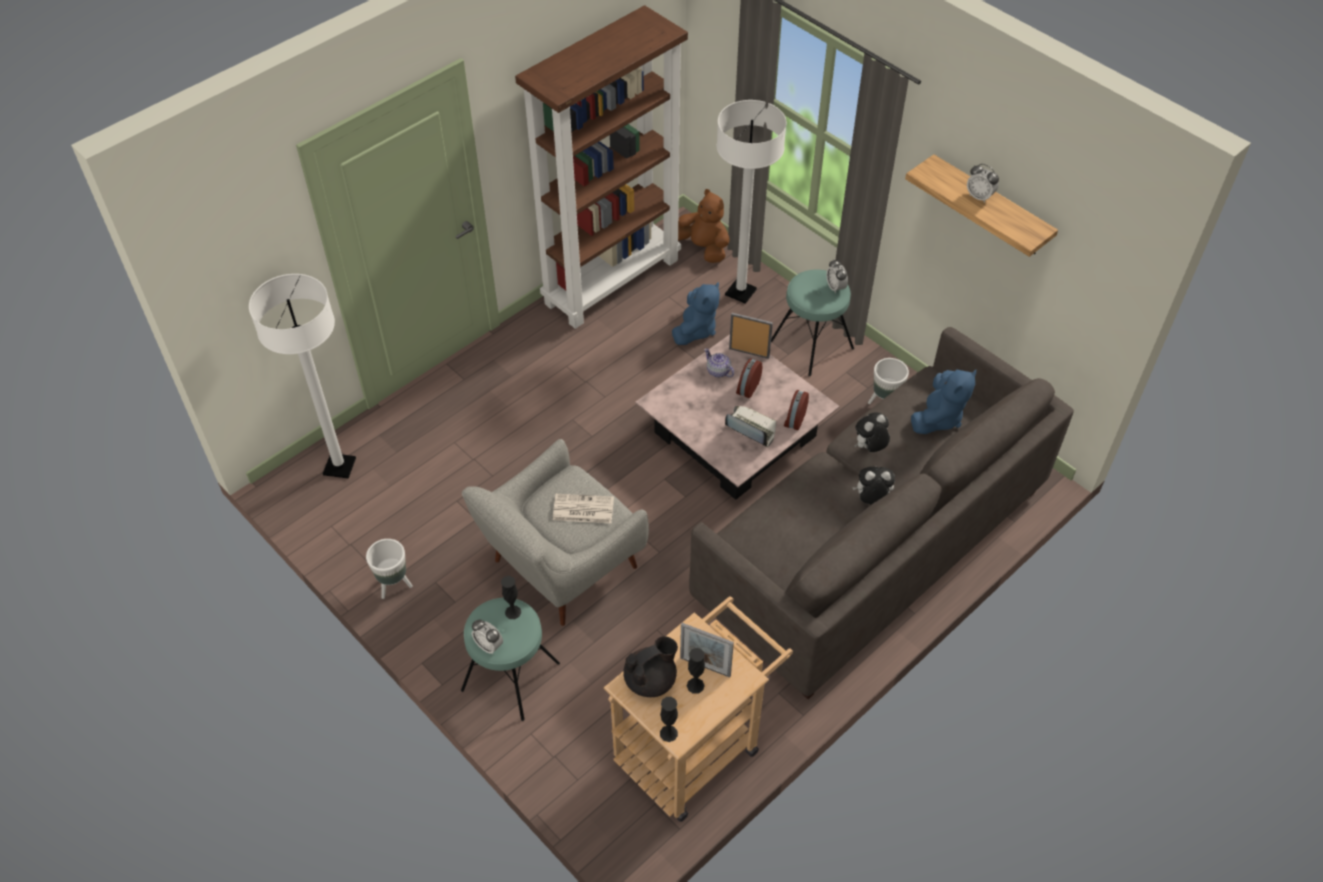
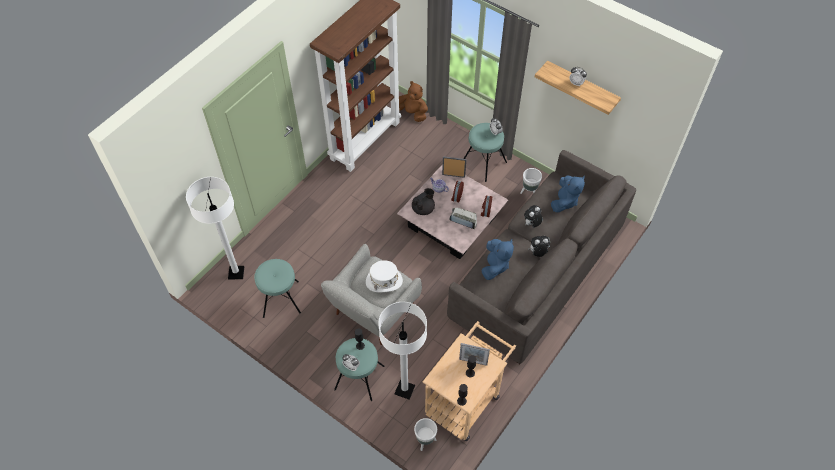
camera: 10 degrees left, 5 degrees up
white planter [366,539,413,599] -> white planter moved to [414,418,437,451]
newspaper [553,494,614,523] -> white hat [366,260,403,292]
black teapot [623,636,678,697] -> black teapot moved to [412,188,435,215]
blue plush toy [672,282,720,345] -> blue plush toy moved to [482,239,514,280]
white floor lamp [716,100,787,304] -> white floor lamp moved to [378,302,427,400]
none -> turquoise stool [254,259,301,318]

